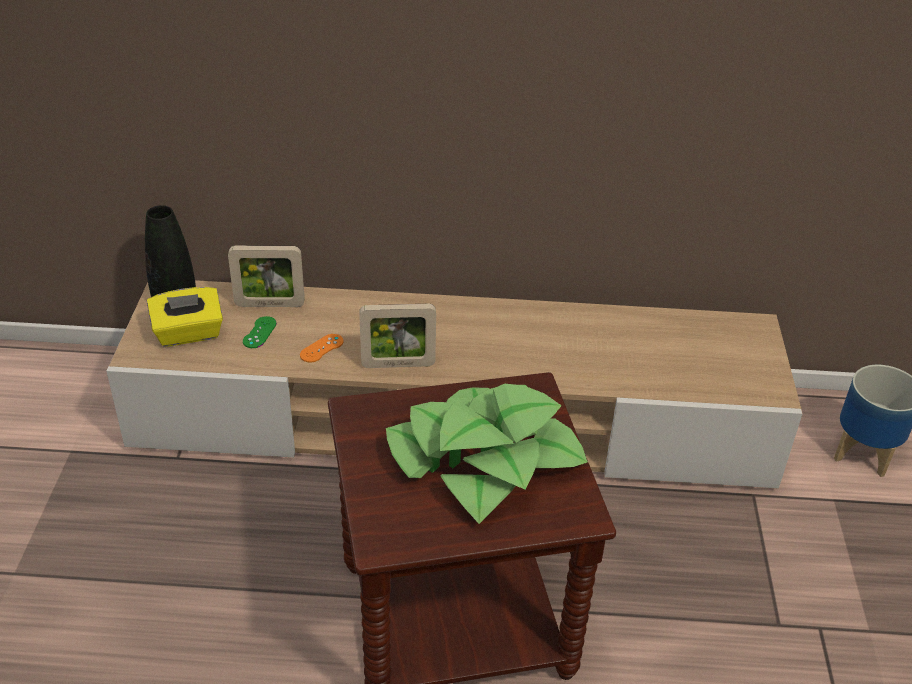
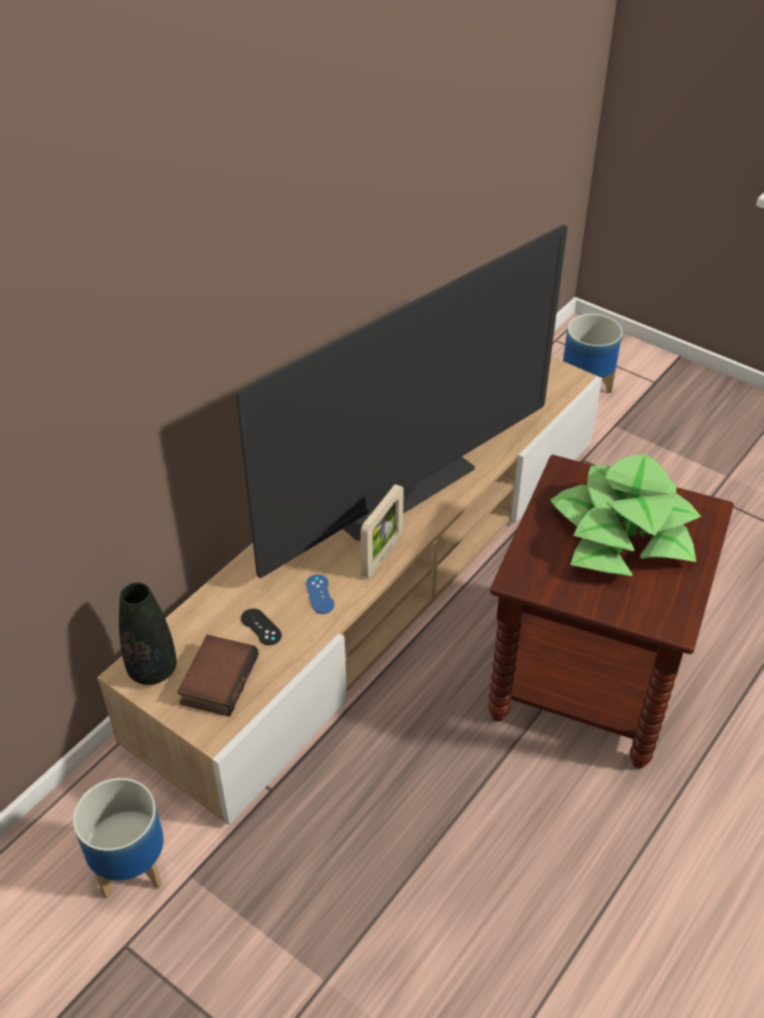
camera: 55 degrees left, 5 degrees up
yellow tissue box [147,287,223,347] -> book [177,635,259,716]
picture frame [228,245,305,307] -> none
green game controller [243,316,277,348] -> black game controller [241,609,282,645]
orange game controller [300,334,344,363] -> blue game controller [306,574,335,614]
none -> planter [73,778,164,899]
none -> television [236,224,568,578]

